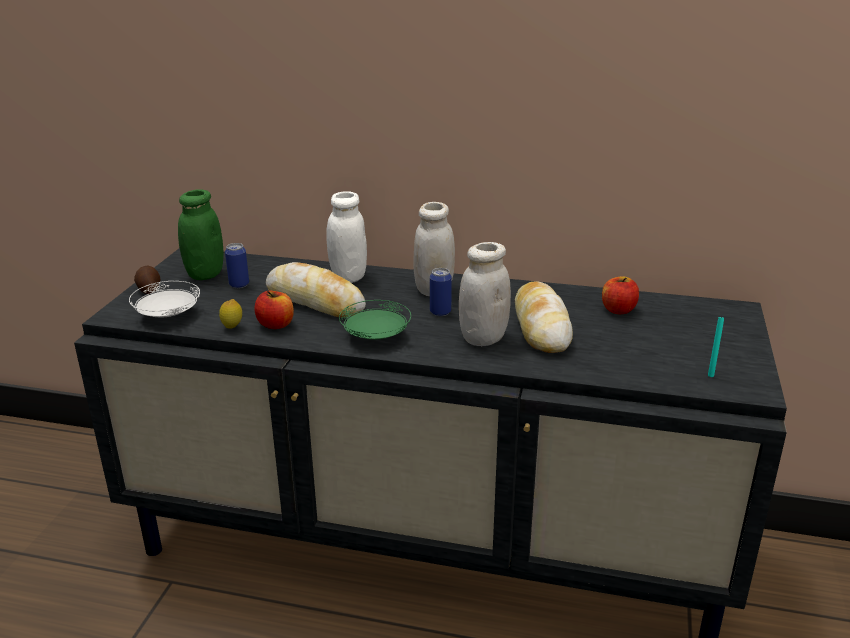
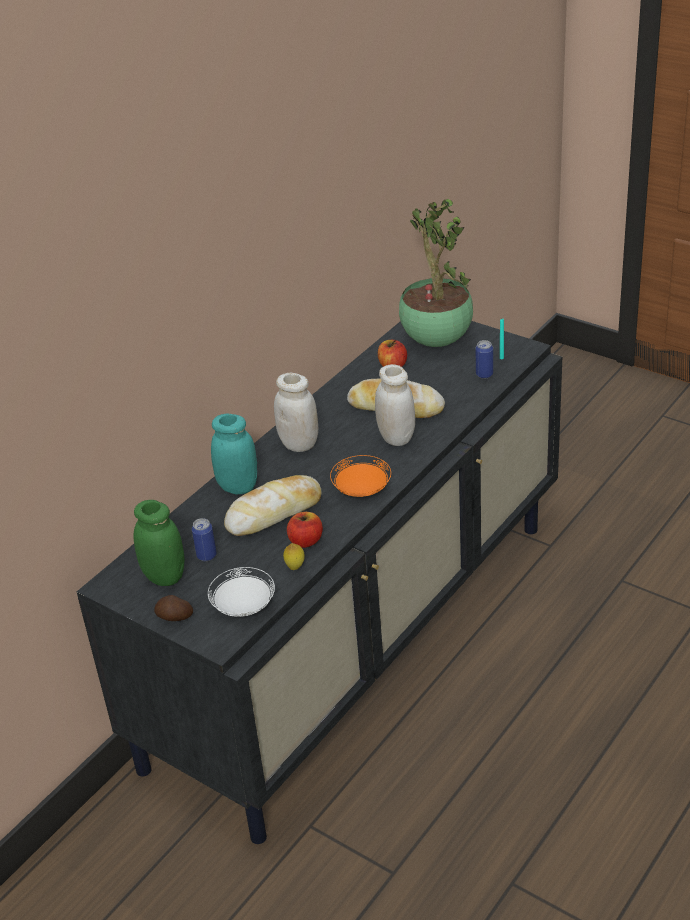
camera: 65 degrees left, 10 degrees up
white jar [326,191,367,283] -> turquoise jar [211,414,257,495]
green plate [339,300,411,340] -> orange plate [330,455,391,497]
can [430,268,452,316] -> can moved to [476,340,493,379]
none -> potted plant [399,199,473,347]

